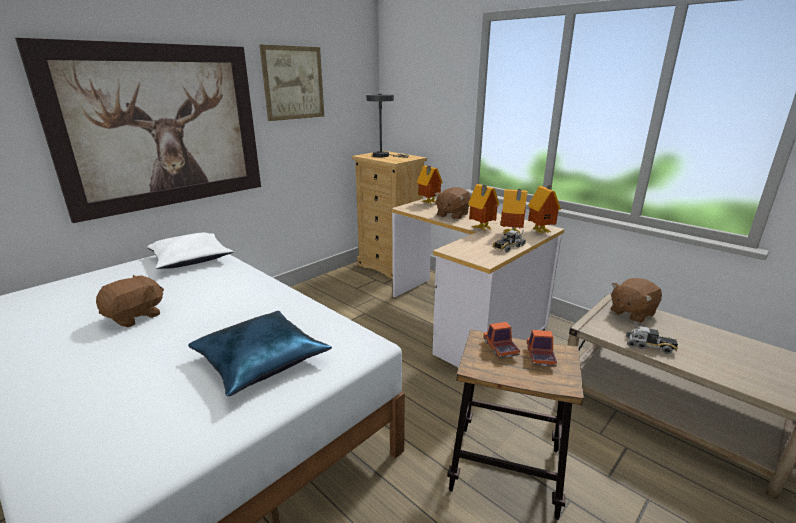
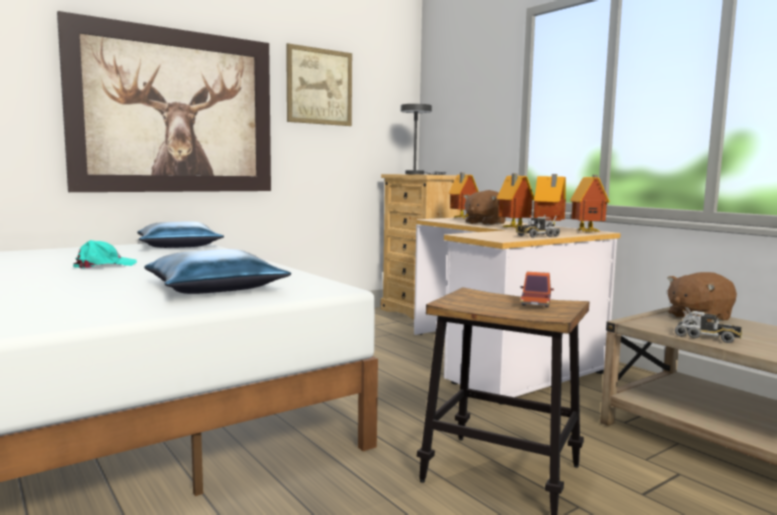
camera: 10 degrees right, 15 degrees down
brown plush toy [96,275,164,327] -> turquoise cap [73,240,137,268]
white pillow [147,233,234,269] -> blue pillow [137,222,224,248]
toy truck [483,322,520,358] -> none

